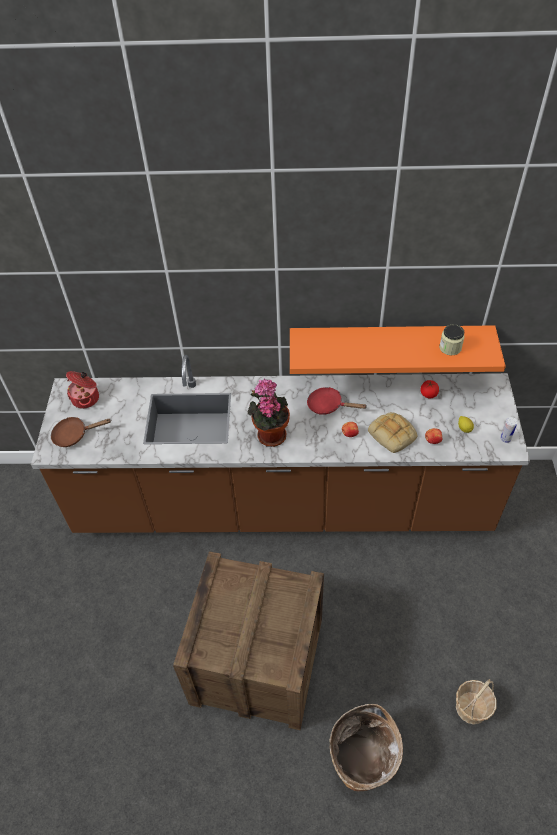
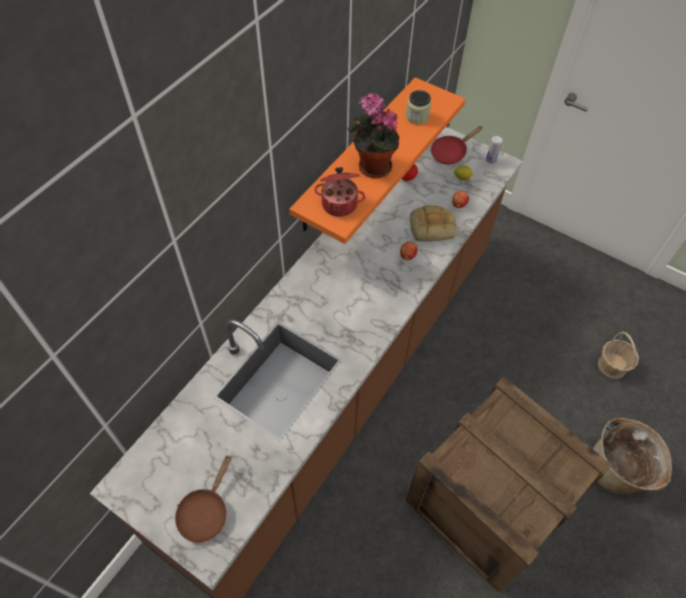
camera: 60 degrees left, 5 degrees up
cooking pot [66,371,99,409] -> cooking pot moved to [314,167,365,217]
potted plant [248,378,290,447] -> potted plant moved to [347,93,400,178]
red frying pan [307,387,367,415] -> red frying pan moved to [431,126,483,165]

